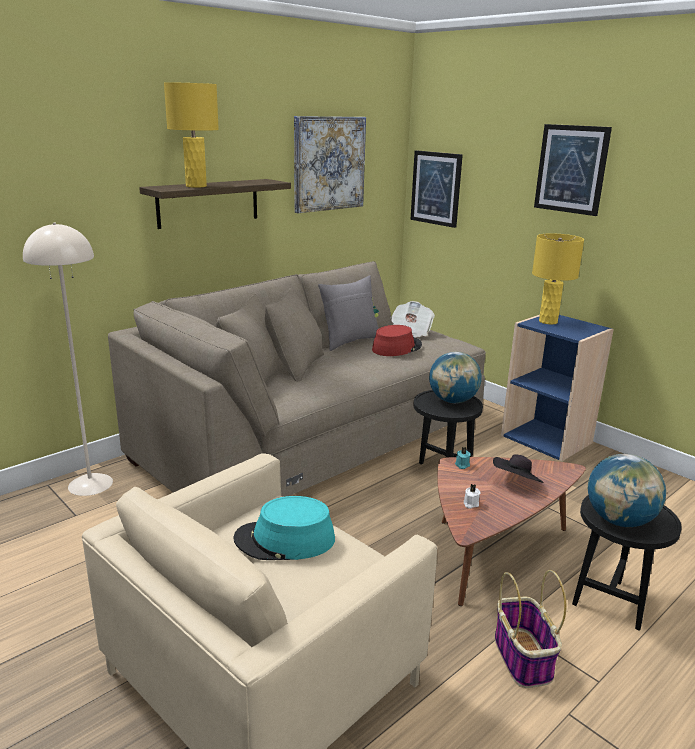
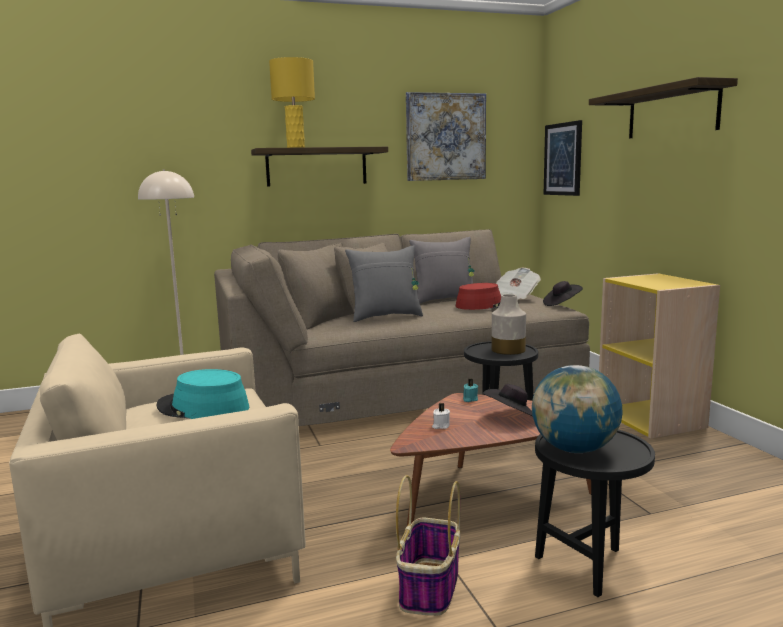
camera: 25 degrees right, 10 degrees down
globe [429,352,482,403] -> beige vase [492,294,526,355]
blue bookcase [501,315,614,461] -> yellow bookcase [599,273,720,438]
yellow table lamp [532,233,584,325] -> none
picture [534,124,612,216] -> shelf [589,77,738,138]
none -> grey pillow [345,245,423,322]
none -> black hat [543,281,583,306]

